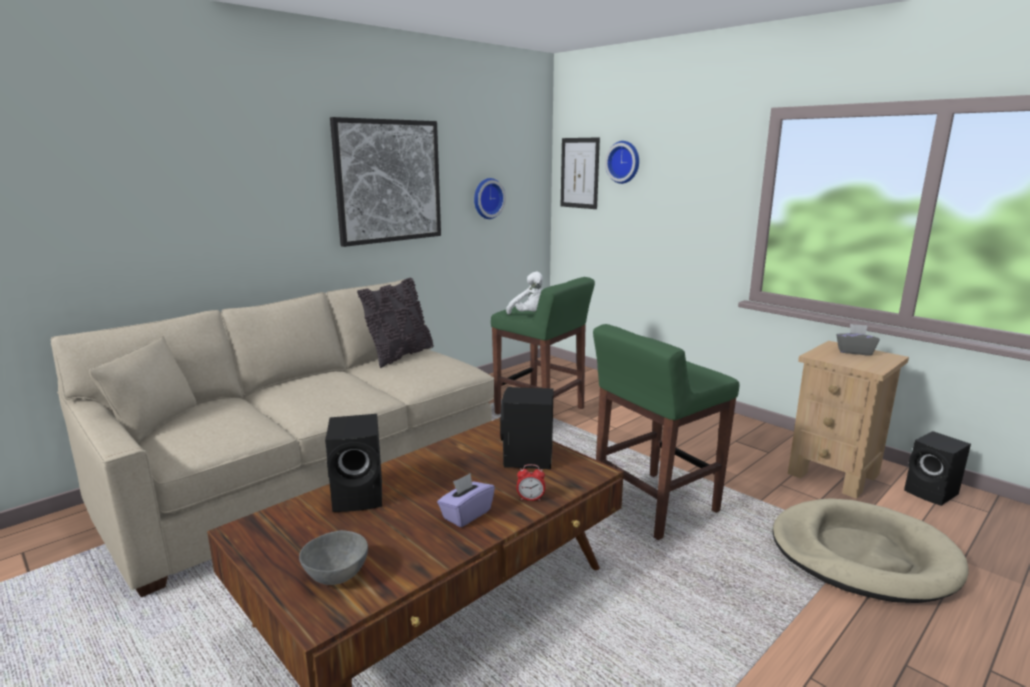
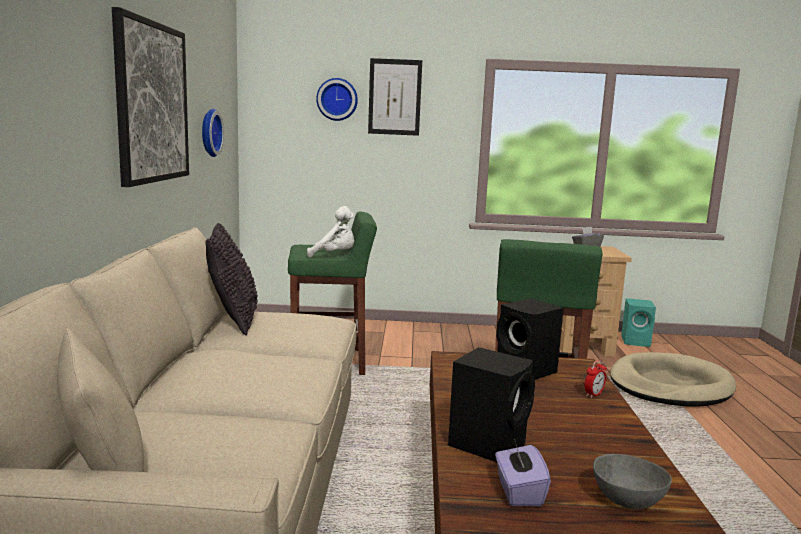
camera: 45 degrees left, 5 degrees down
purple tissue box [437,473,495,527] -> purple tissue box moved to [495,439,551,506]
picture [561,137,600,209] -> picture moved to [368,58,422,136]
black speaker [904,431,971,506] -> turquoise speaker [621,298,656,347]

